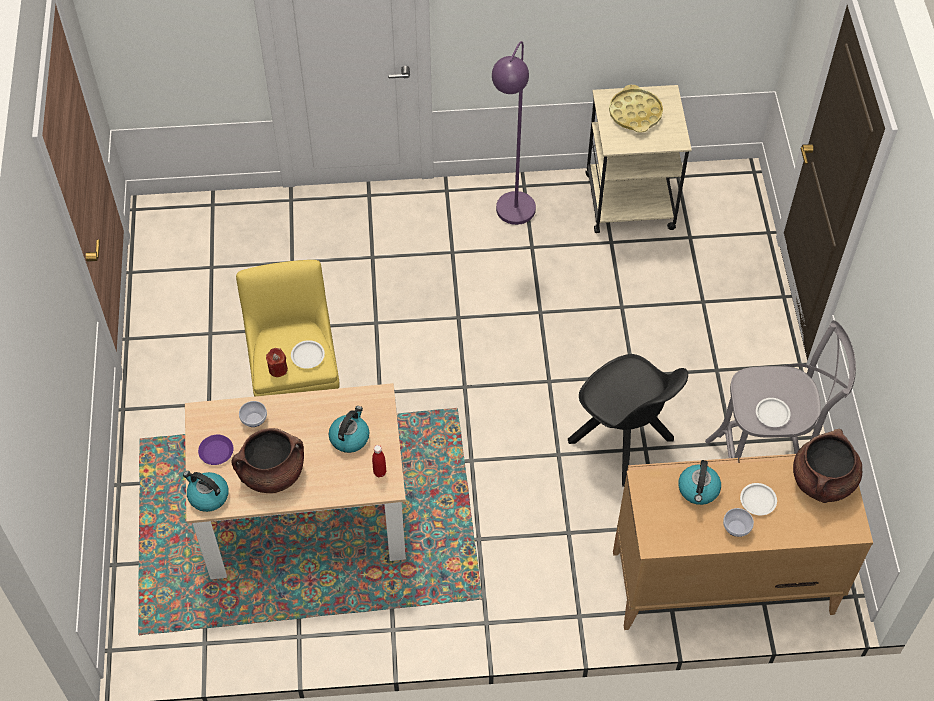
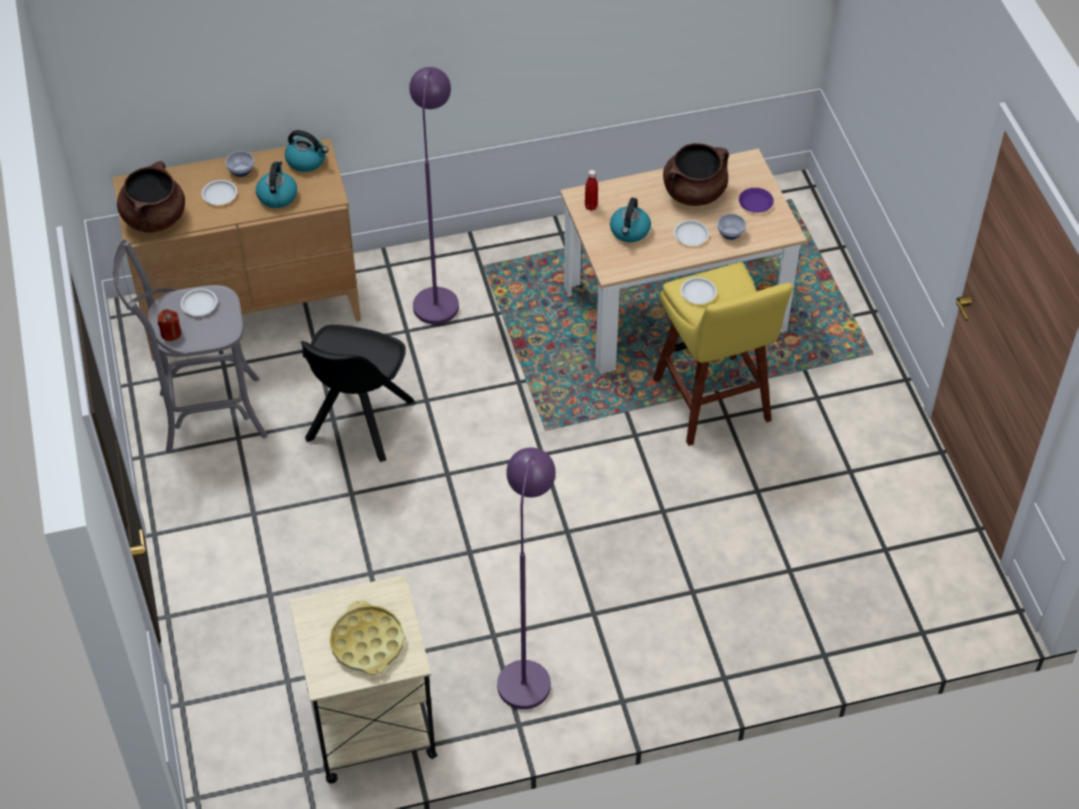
camera: 170 degrees right, 5 degrees down
kettle [183,471,229,512] -> kettle moved to [285,130,328,172]
red candle [266,348,288,377] -> red candle moved to [157,309,181,341]
black chair [568,354,688,487] -> black chair turned 105 degrees counterclockwise [301,325,415,462]
none -> purple floor lamp [409,67,459,324]
none -> white plate [674,220,709,246]

